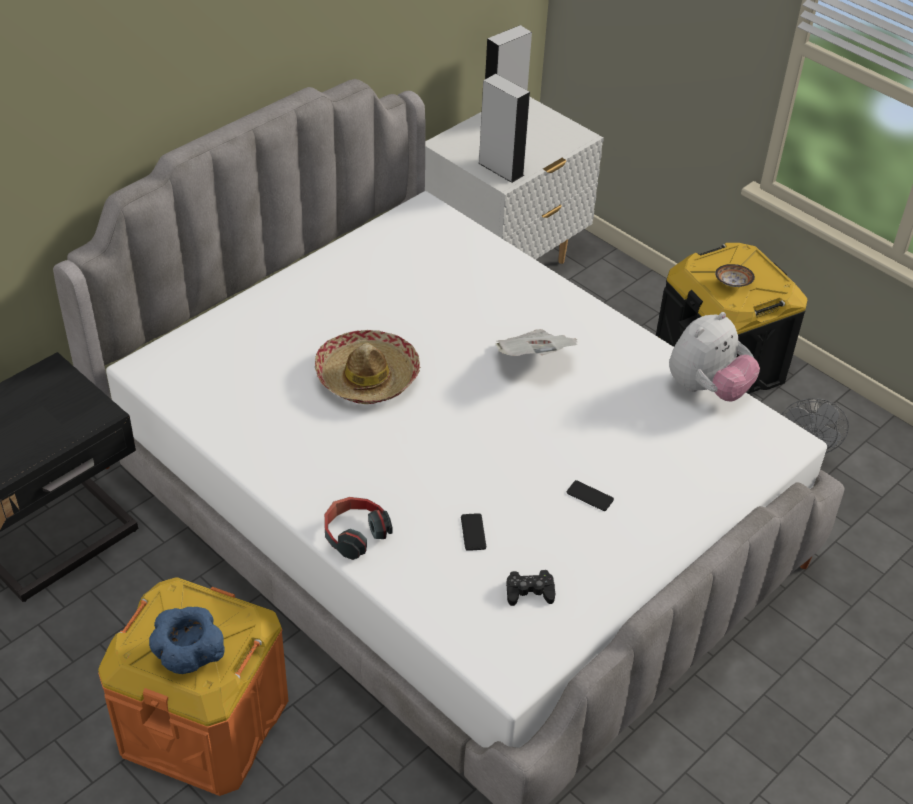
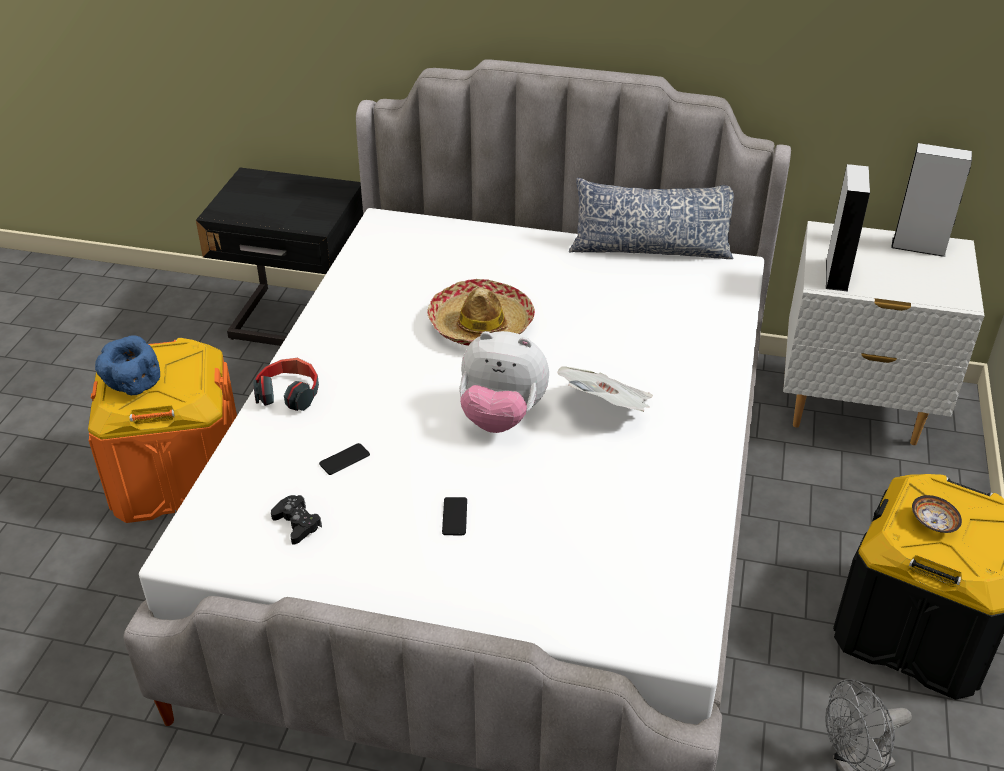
camera: 60 degrees right, 5 degrees down
plush toy [669,312,760,401] -> plush toy moved to [459,331,549,433]
none -> pillow [569,178,734,259]

